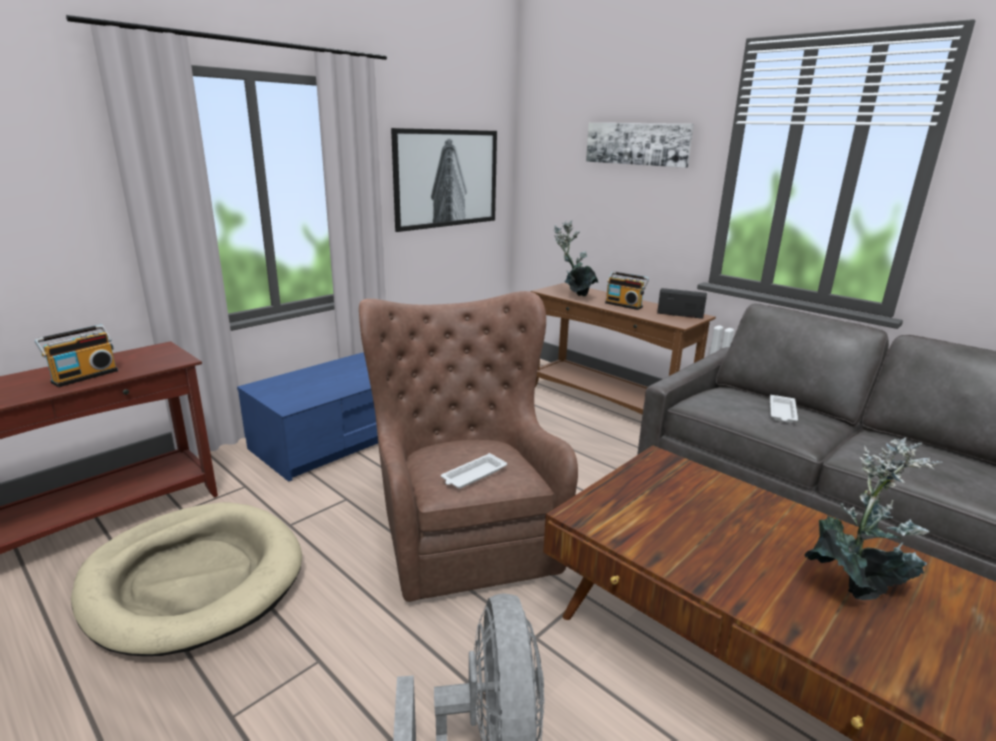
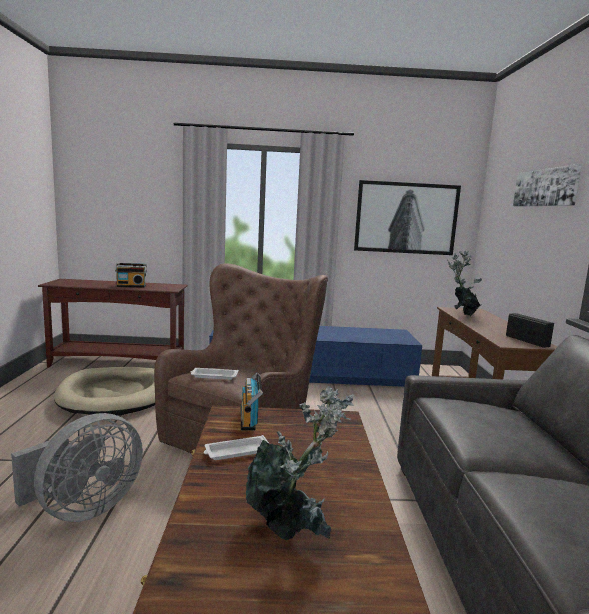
camera: 45 degrees right, 10 degrees down
radio [605,271,649,310] -> radio moved to [240,372,263,431]
white tray [770,395,798,423] -> white tray moved to [204,435,269,460]

